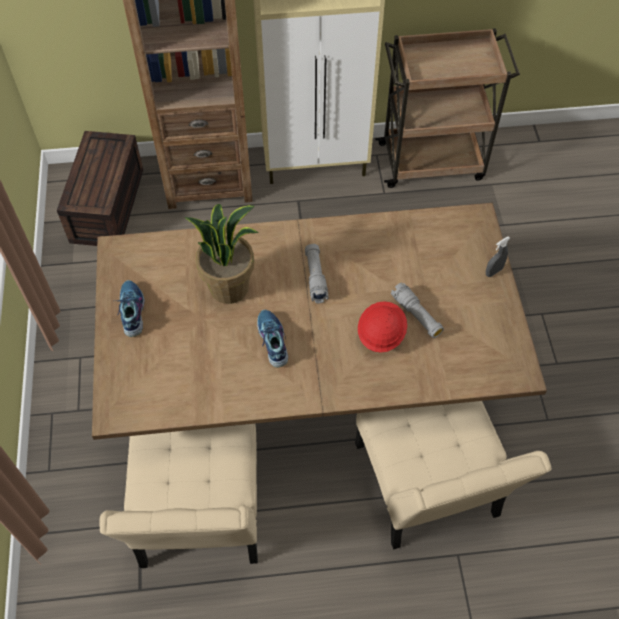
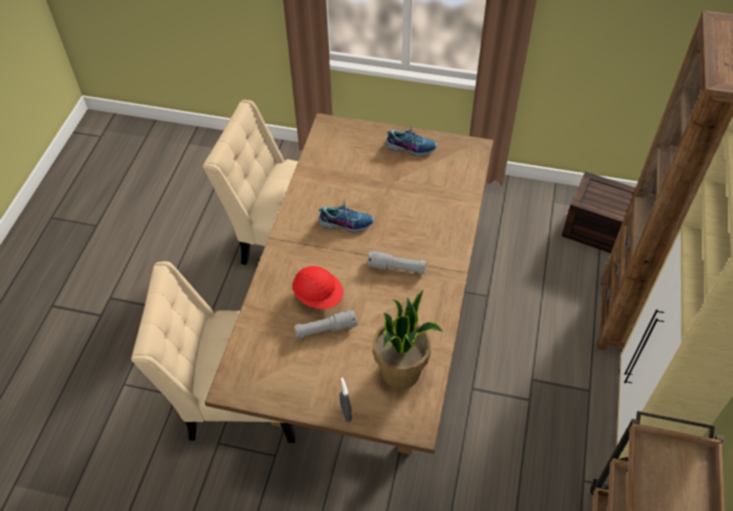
camera: 110 degrees right, 5 degrees down
potted plant [184,204,258,304] -> potted plant moved to [373,290,443,389]

